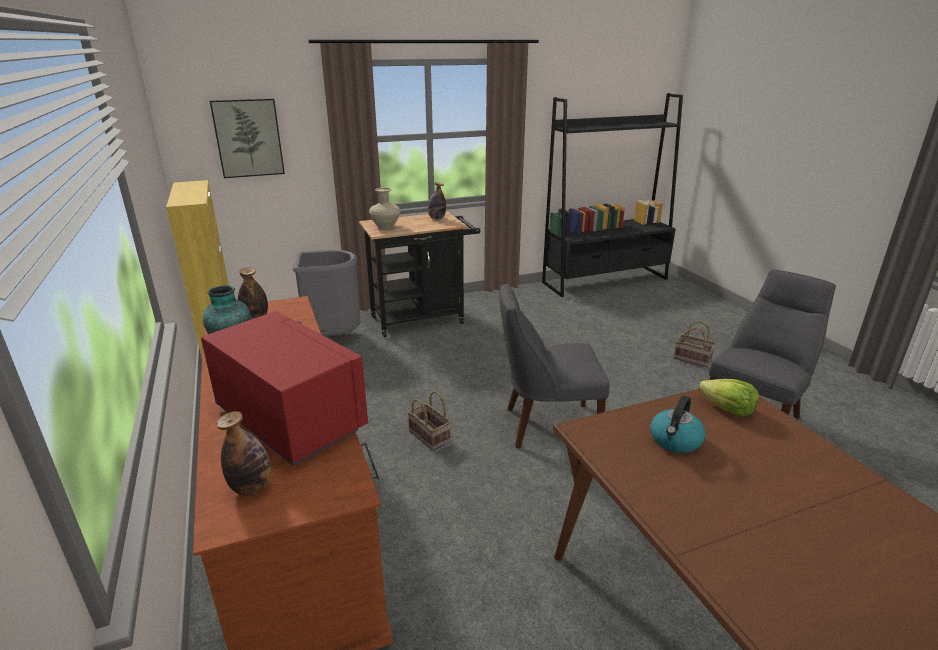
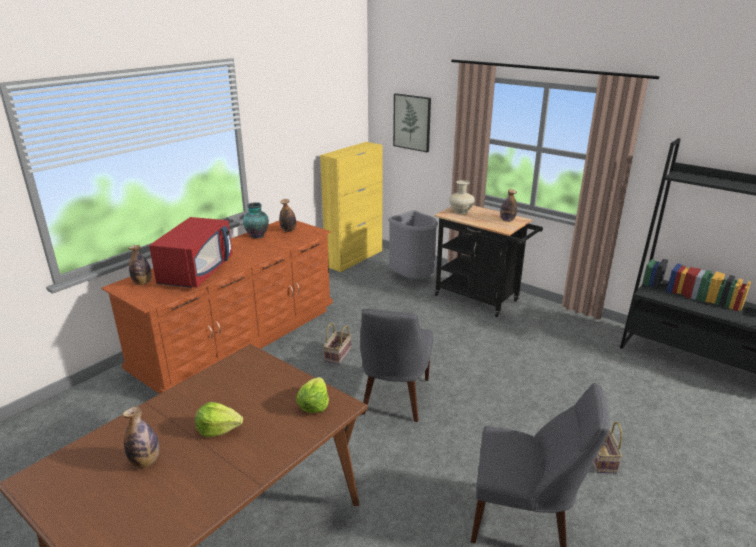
camera: 60 degrees right, 0 degrees up
grey chair [500,284,610,448] -> grey chair turned 135 degrees counterclockwise [360,309,433,422]
kettle [650,395,706,453] -> none
none -> bottle [123,407,159,468]
none -> lettuce [195,402,243,437]

